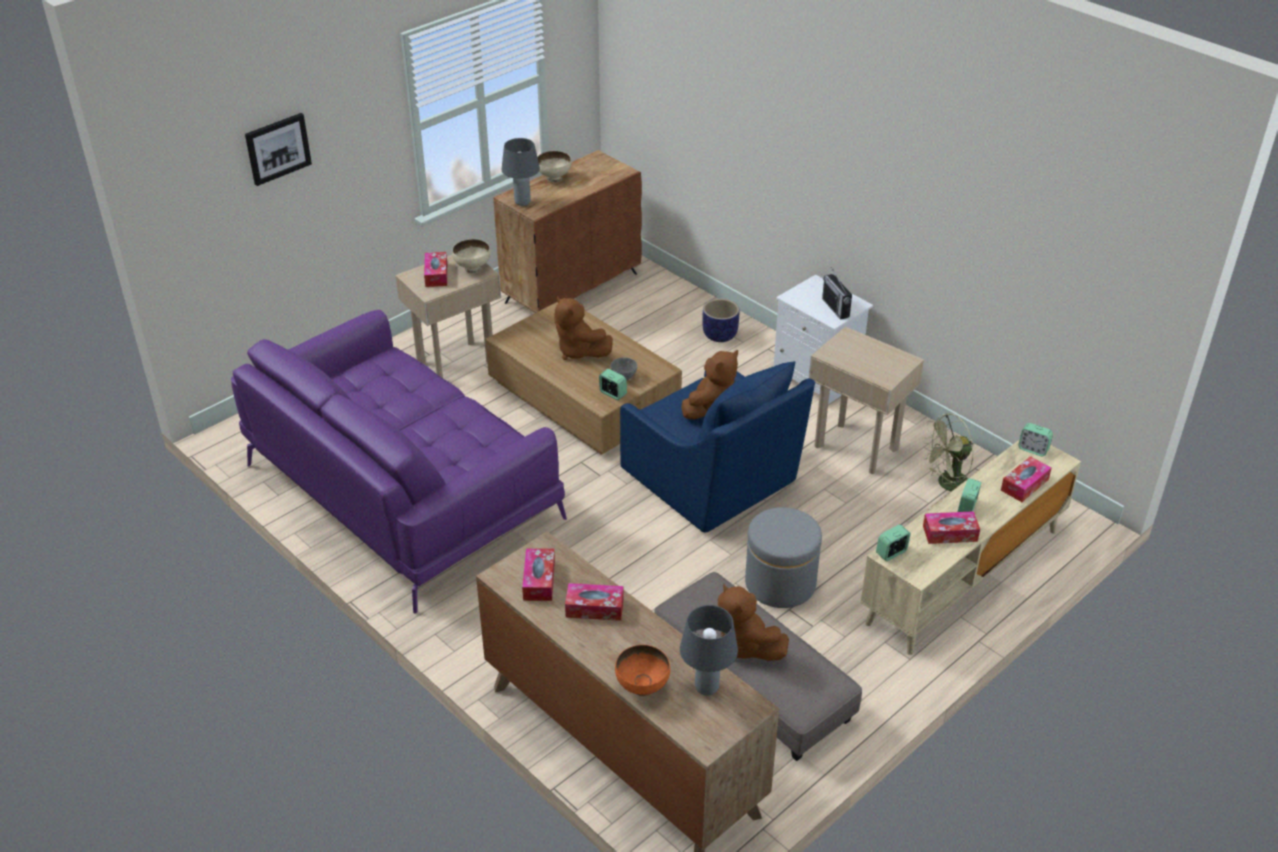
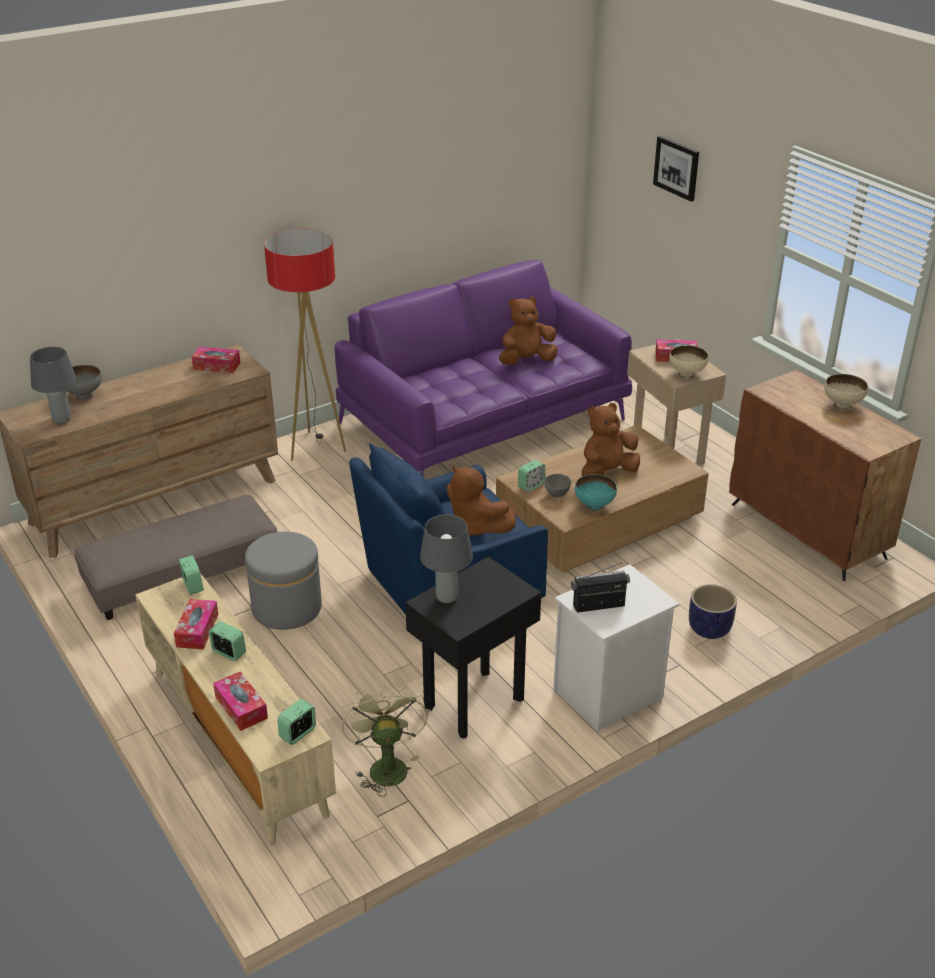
camera: 100 degrees right, 5 degrees down
grey table lamp [502,138,540,206] -> grey table lamp moved to [420,514,473,603]
tissue box [565,583,624,621] -> none
orange bowl [615,645,670,696] -> grey bowl [66,365,102,401]
brown plush toy [718,583,789,661] -> brown plush toy moved to [499,297,558,364]
beige side table [809,326,924,474] -> black side table [405,557,541,738]
none -> floor lamp [264,228,346,461]
none -> turquoise bowl [575,474,617,511]

